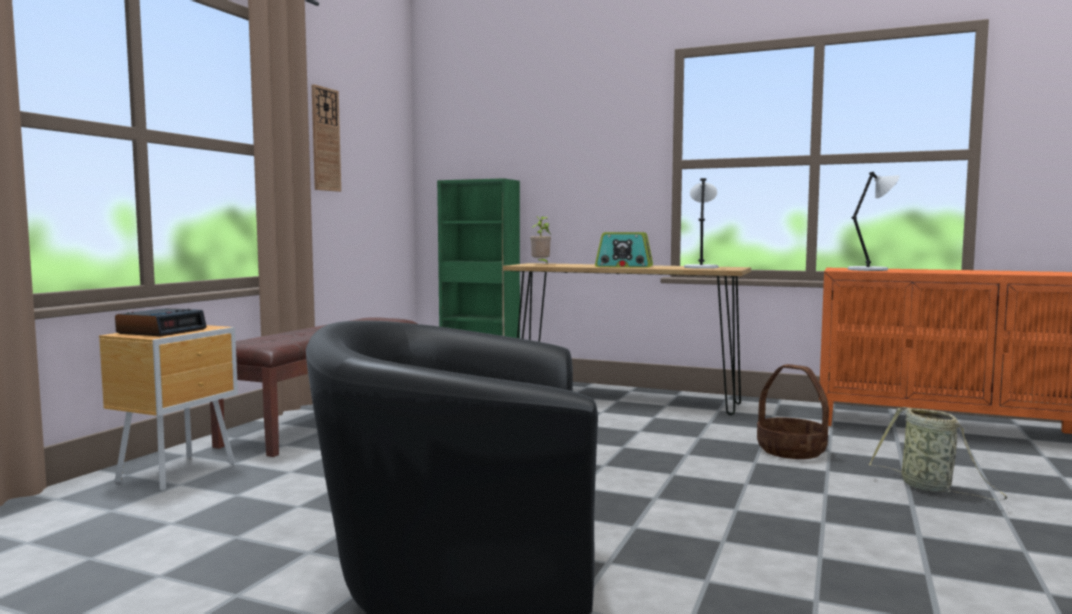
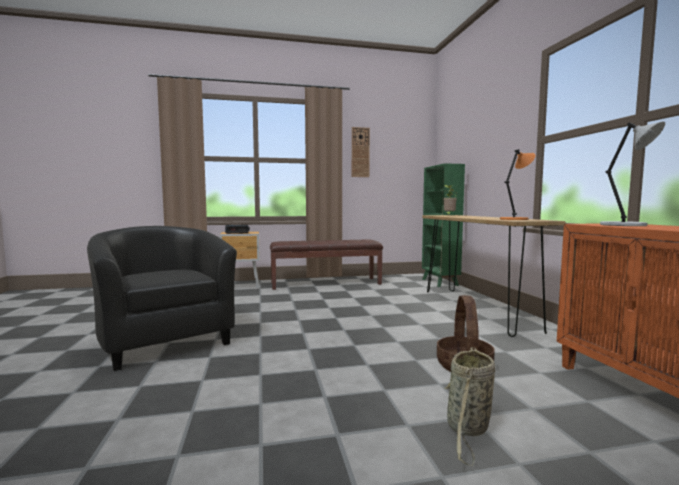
camera: 55 degrees right, 0 degrees up
radio [595,232,653,268] -> none
grey table lamp [684,178,718,269] -> orange table lamp [500,149,536,220]

